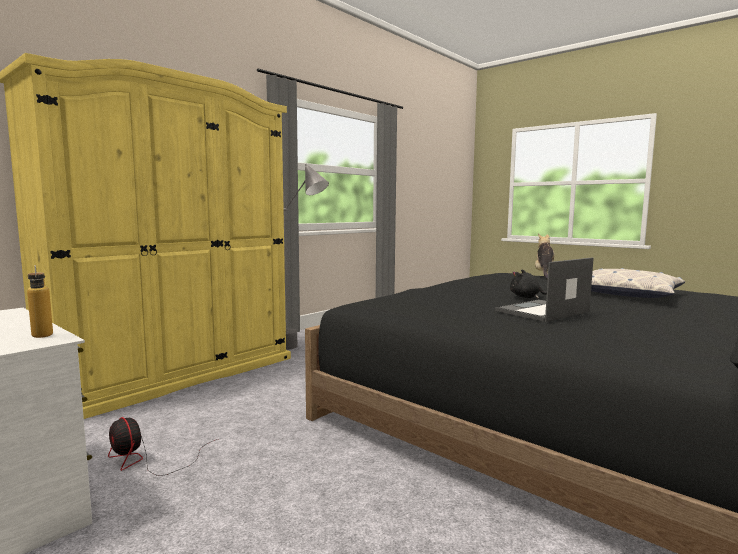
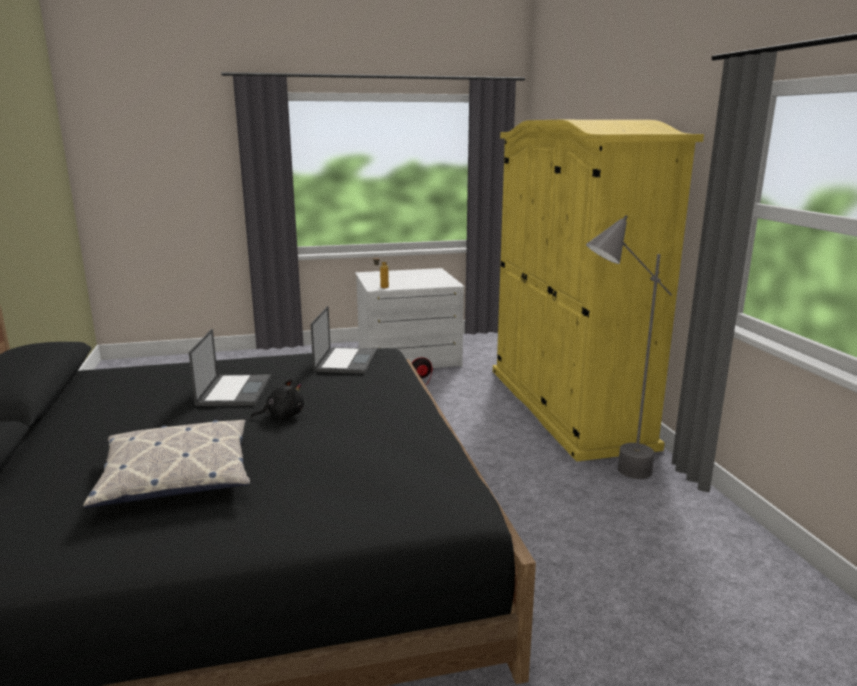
camera: 125 degrees right, 10 degrees up
plush toy [535,233,555,279] -> none
none -> laptop [311,306,377,374]

